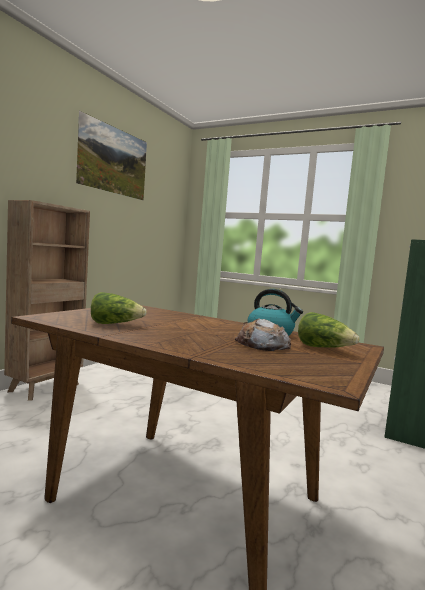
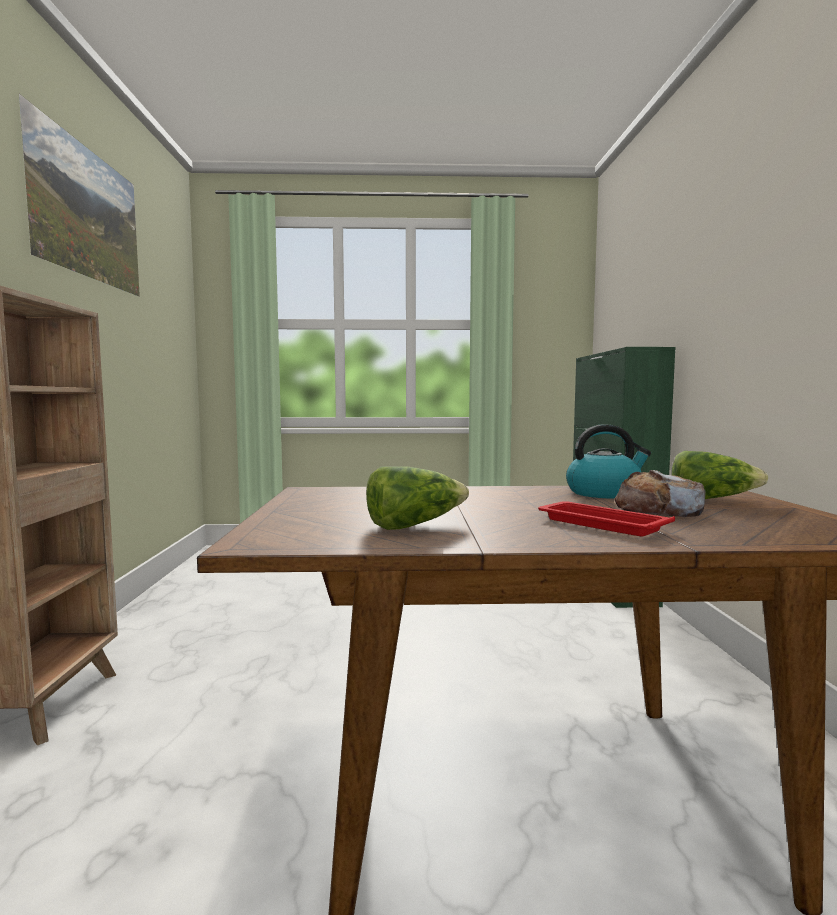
camera: 30 degrees left, 0 degrees up
none -> red tray [538,501,675,536]

